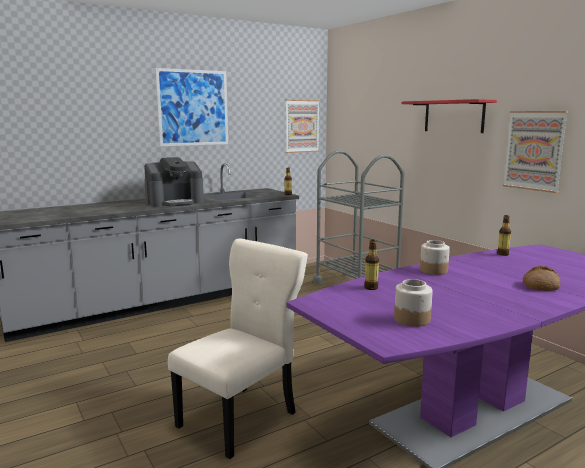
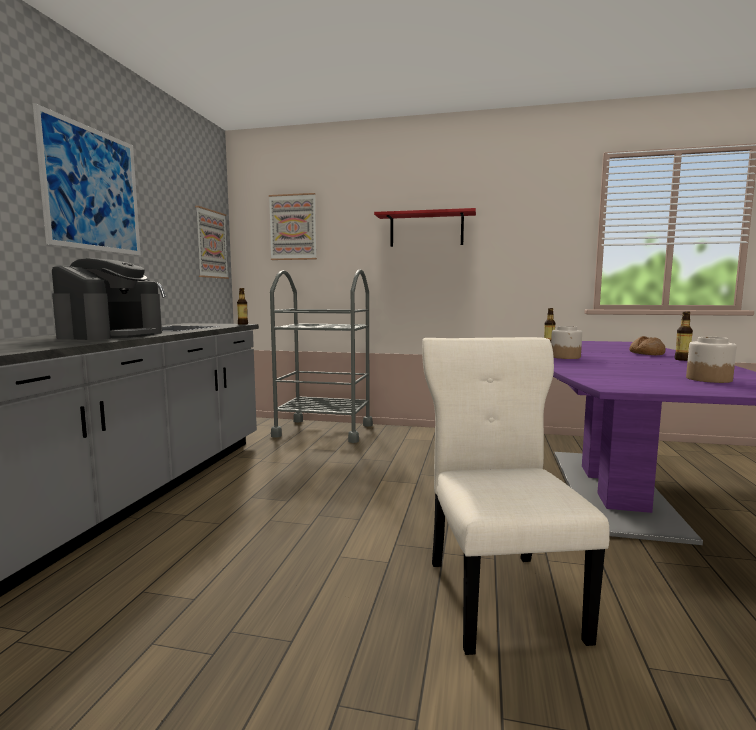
camera: 45 degrees left, 5 degrees down
bottle [364,240,379,290] -> bottle moved to [674,311,693,361]
picture [503,111,568,193] -> picture moved to [269,193,317,260]

